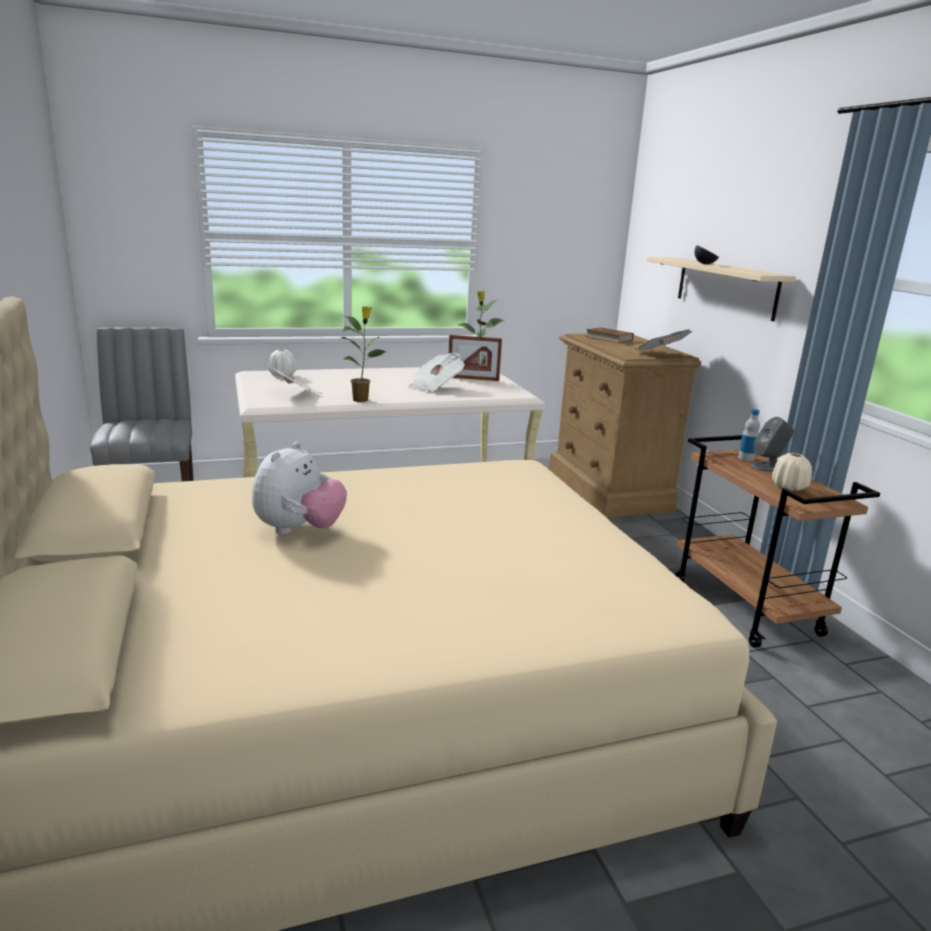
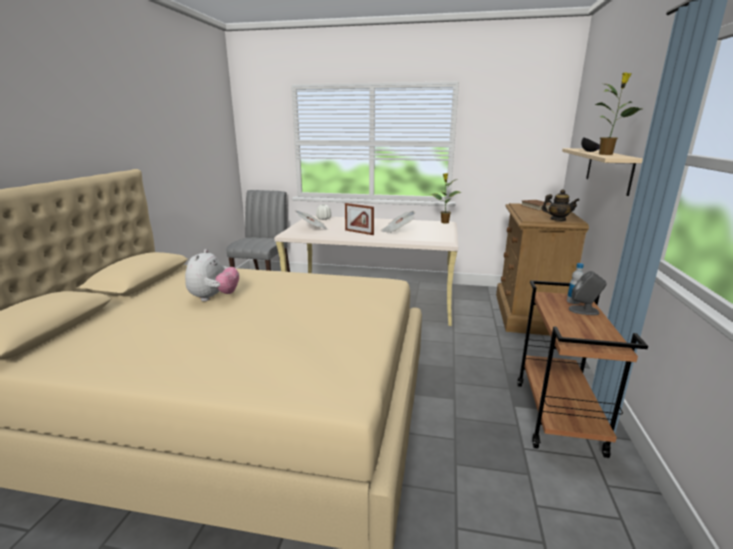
camera: 30 degrees right, 0 degrees up
plush toy [252,441,347,534] -> plush toy turned 45 degrees counterclockwise [185,249,239,301]
potted plant [342,306,387,402] -> potted plant moved to [595,72,641,155]
picture frame [449,335,502,381] -> picture frame moved to [345,203,374,235]
newspaper [635,329,692,350] -> teapot [541,189,579,221]
beige vase [772,453,812,491] -> none

